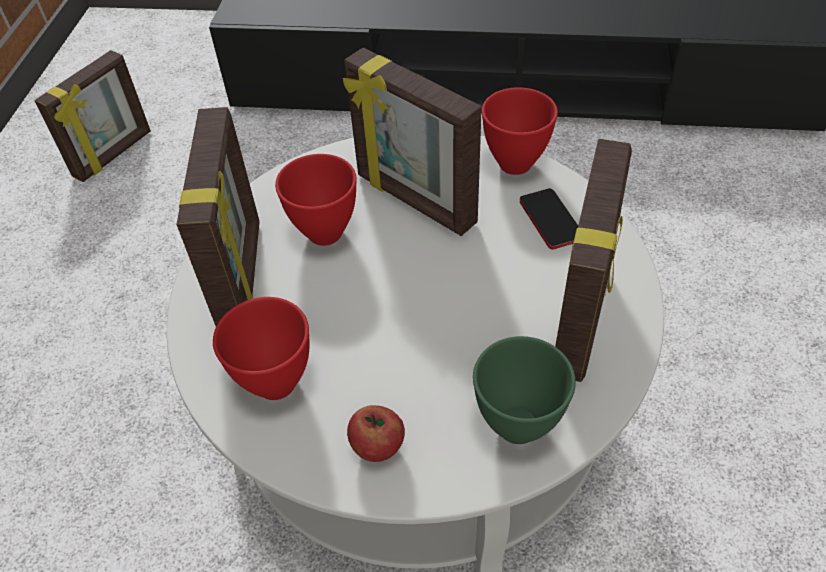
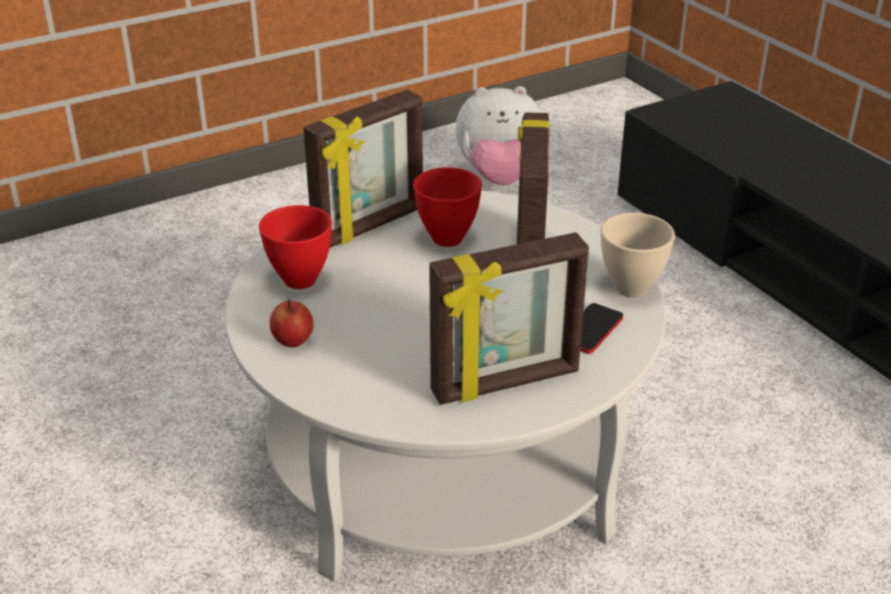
camera: 50 degrees right, 15 degrees down
picture frame [34,50,151,182] -> plush toy [455,86,541,185]
green bowl [473,336,576,444] -> none
red bowl [482,87,558,175] -> beige bowl [601,213,675,297]

